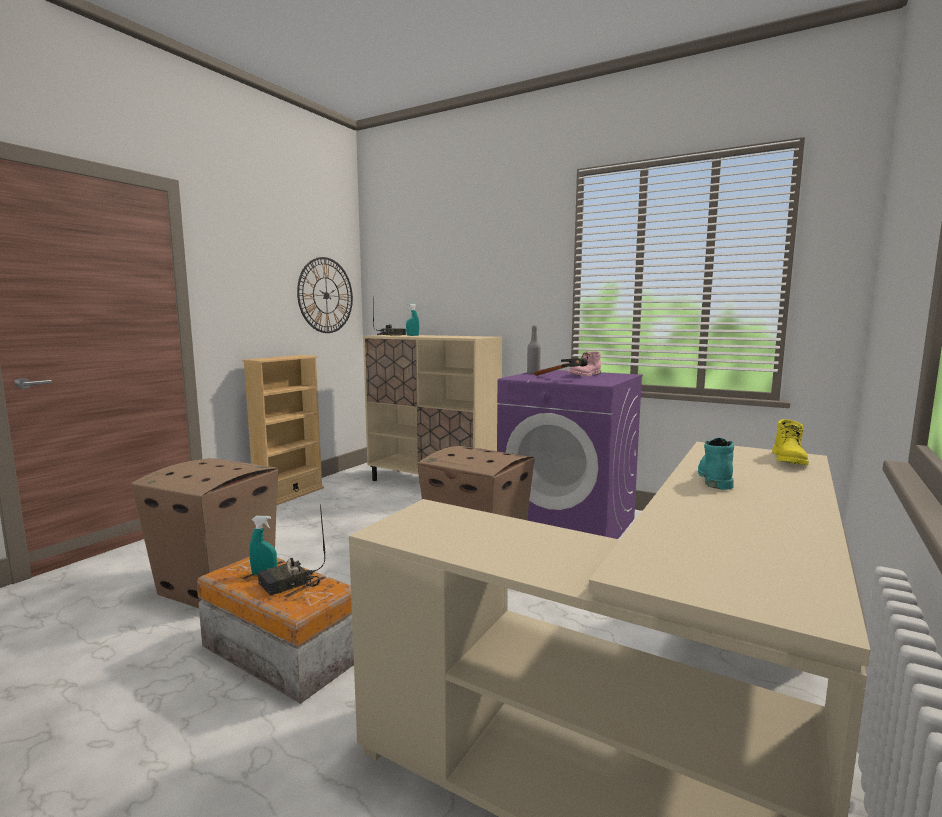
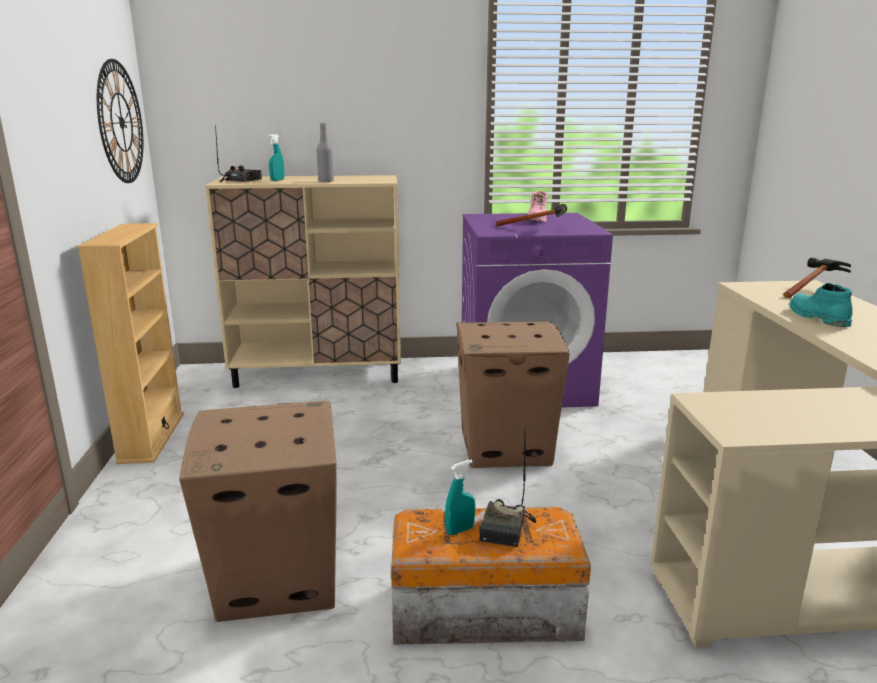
camera: 35 degrees left, 10 degrees up
grey bottle [527,326,541,374] -> grey bottle moved to [316,123,334,182]
yellow boot [772,419,809,465] -> hammer [784,258,851,298]

